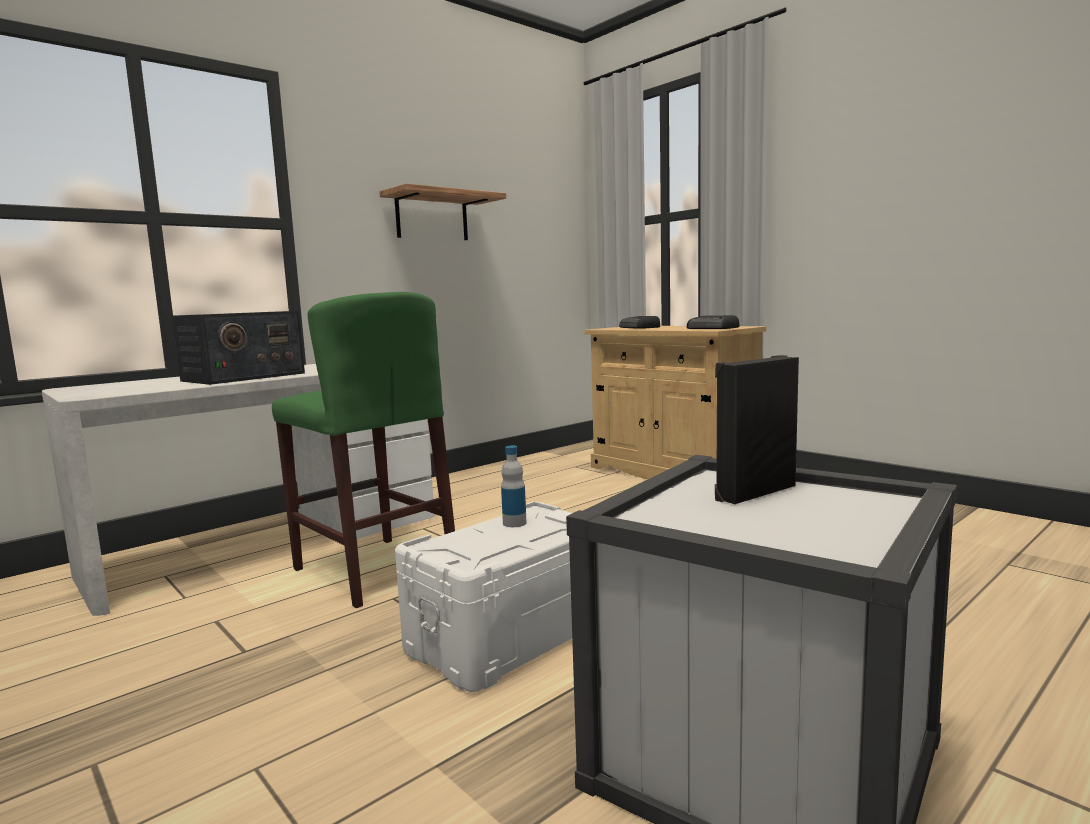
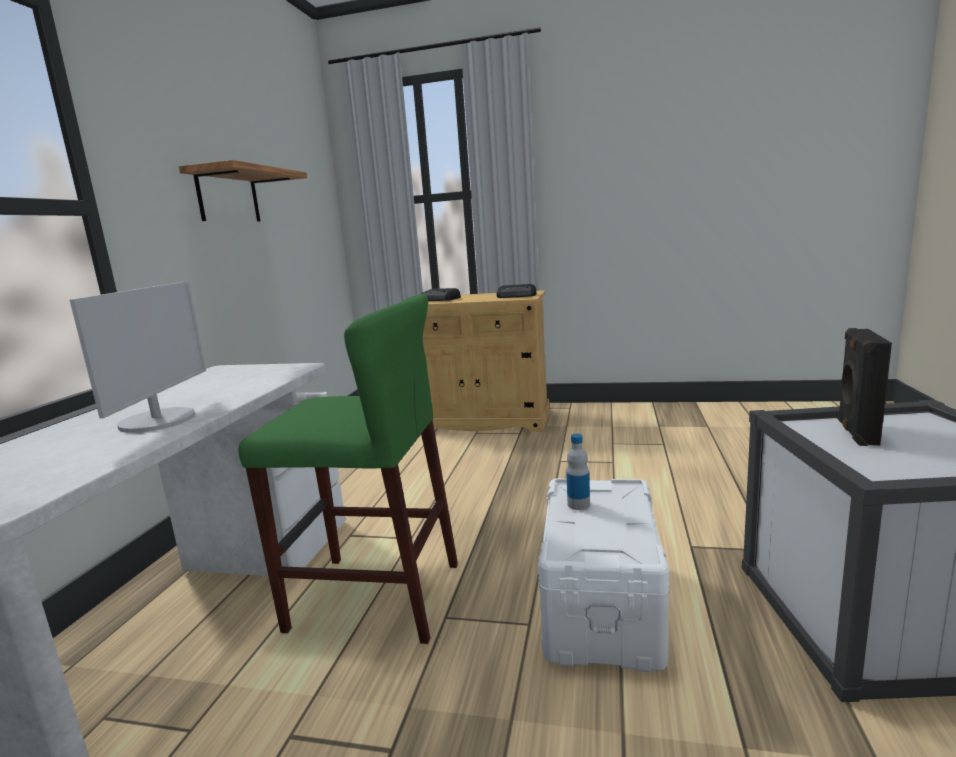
camera: 35 degrees left, 5 degrees up
radio [172,311,305,385] -> monitor [70,281,206,433]

